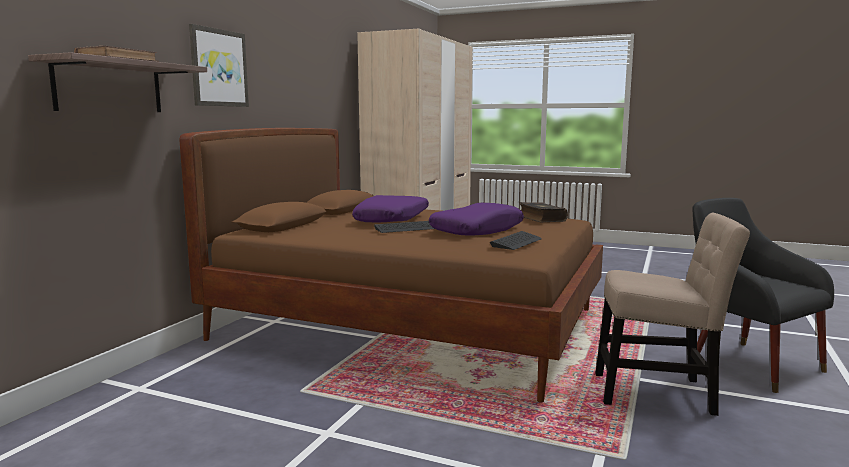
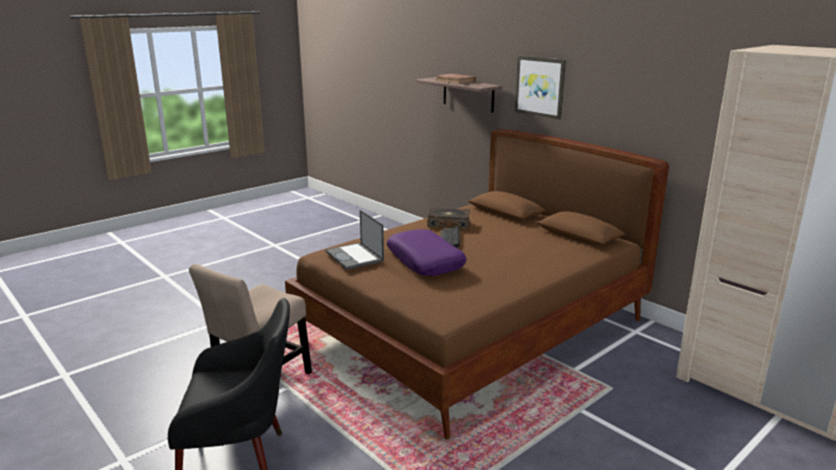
camera: 115 degrees right, 10 degrees up
purple pillow [352,195,429,222] -> none
keyboard [490,231,542,250] -> laptop [325,210,384,270]
book [519,202,568,222] -> book moved to [428,208,470,229]

